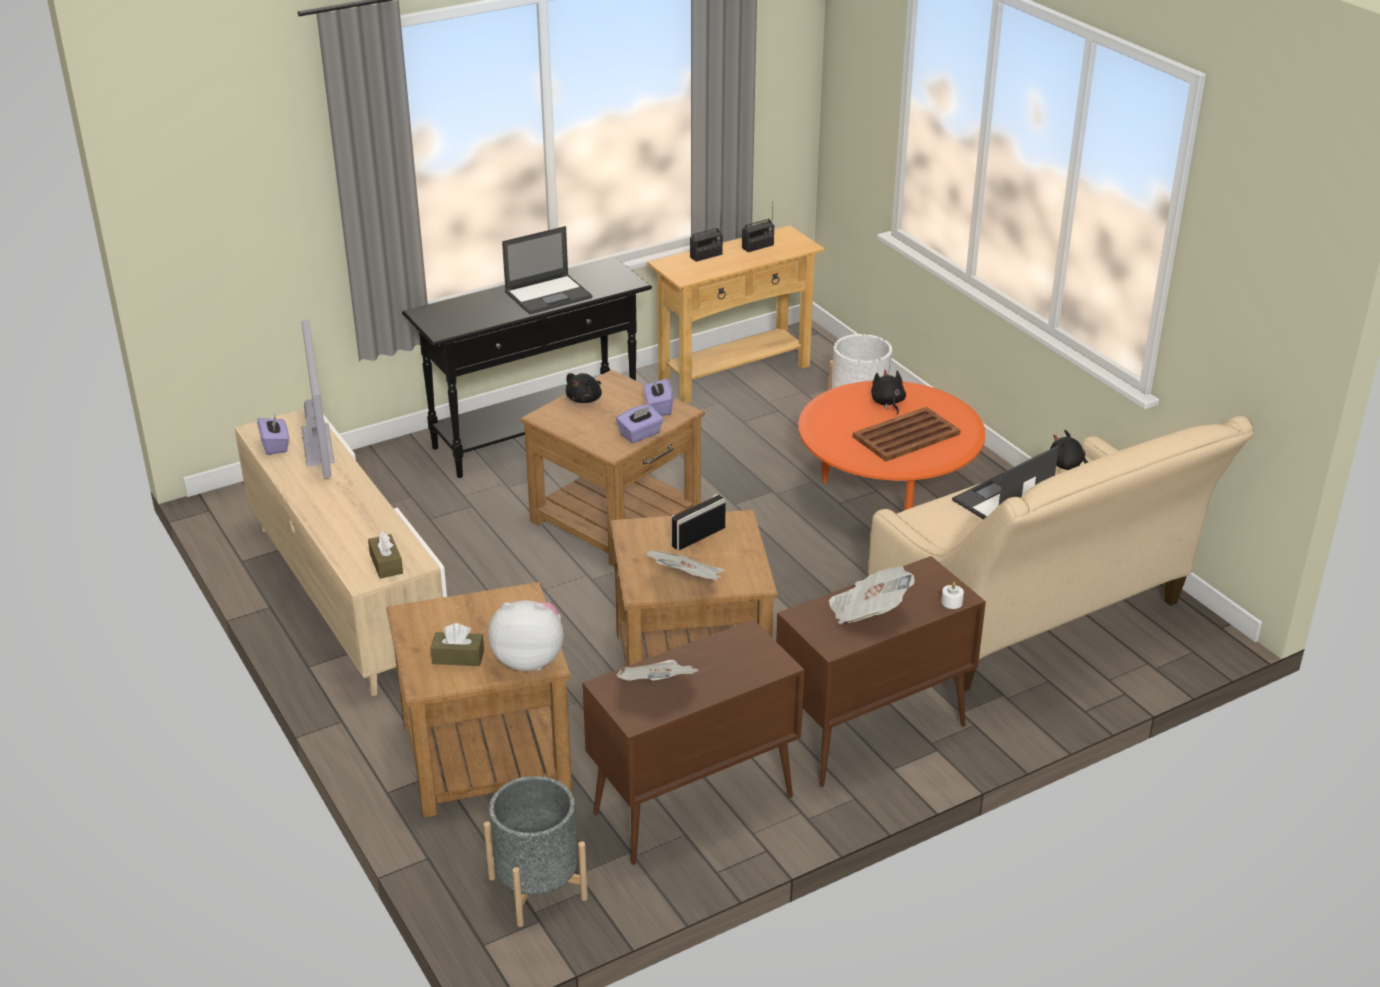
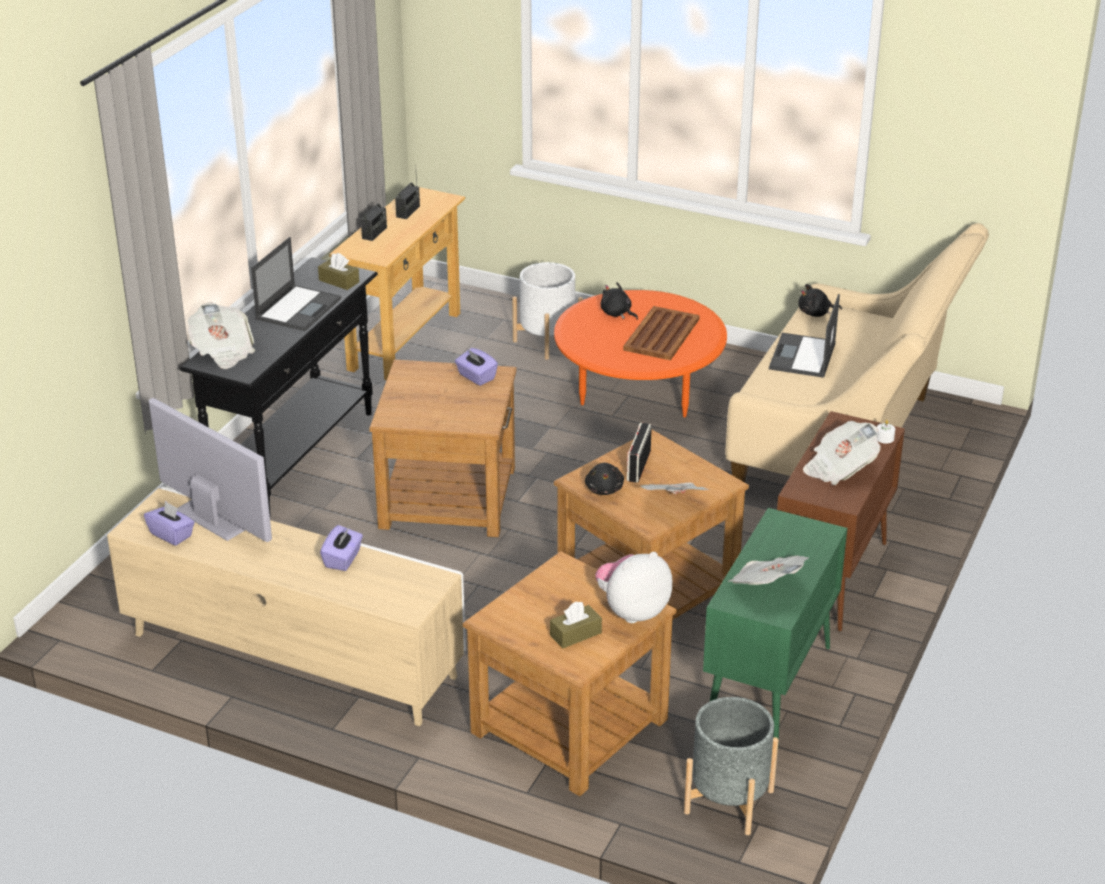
camera: 35 degrees left, 0 degrees up
brown tissue box [368,531,403,579] -> brown tissue box moved to [318,253,359,290]
black plush toy [565,373,602,403] -> black plush toy moved to [585,463,624,495]
brown cabinet [582,619,804,865] -> green cabinet [703,508,847,742]
purple tissue box [616,404,664,443] -> purple tissue box moved to [320,525,363,571]
none -> newspaper [187,302,255,369]

